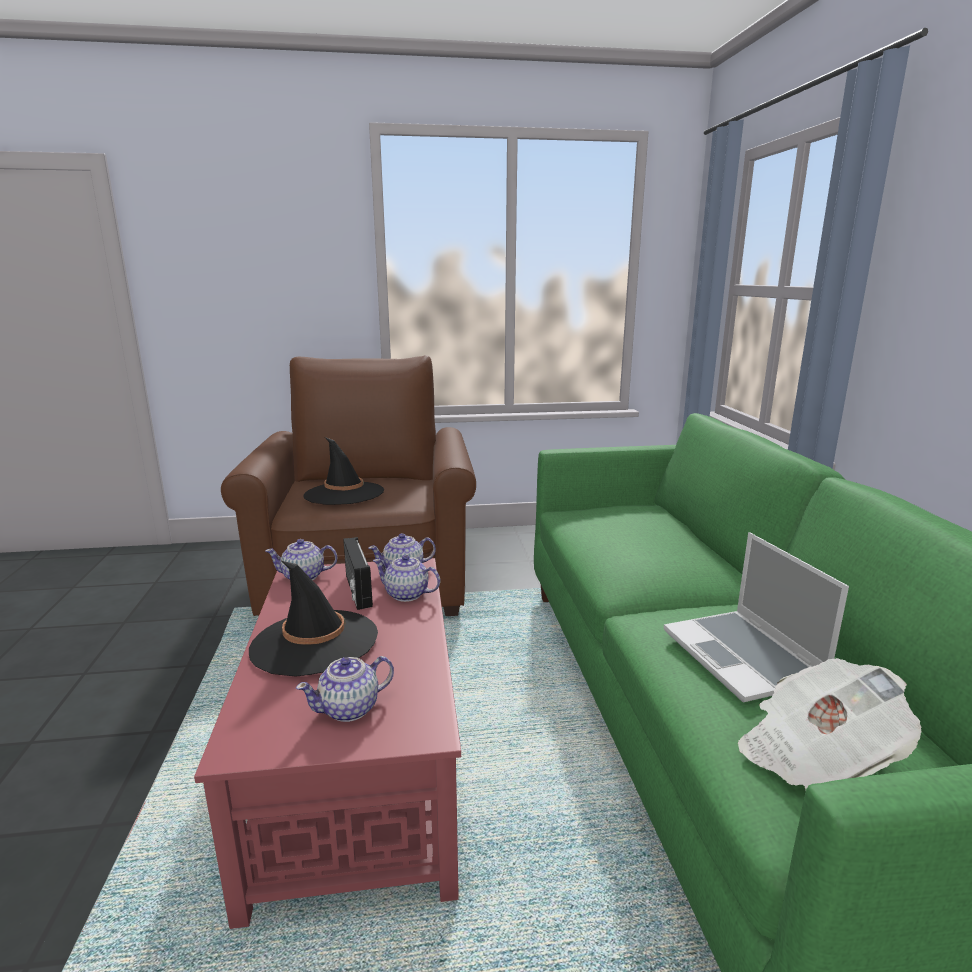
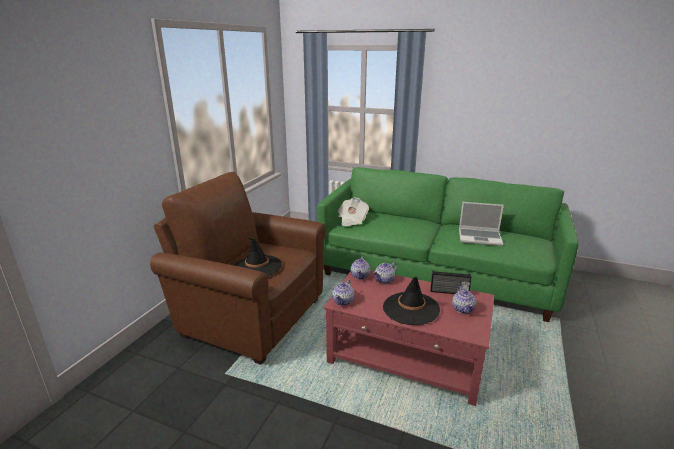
camera: 60 degrees left, 5 degrees up
radio [343,537,373,610] -> radio moved to [431,270,472,294]
newspaper [738,658,921,791] -> newspaper moved to [338,198,369,226]

